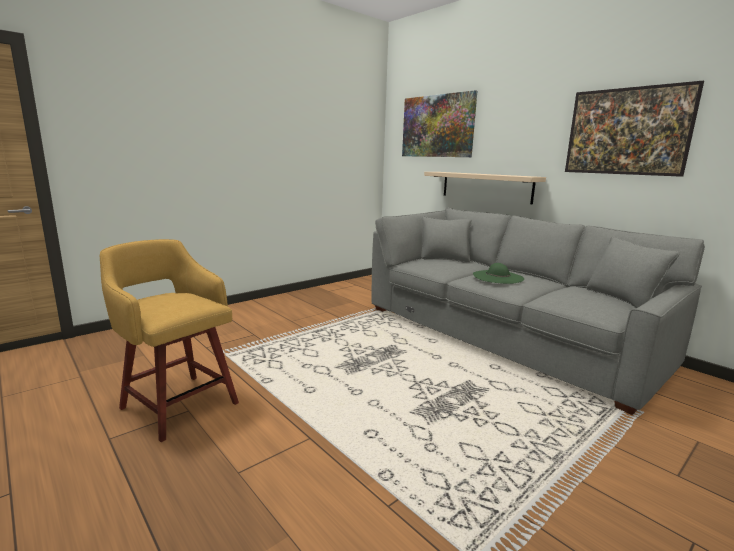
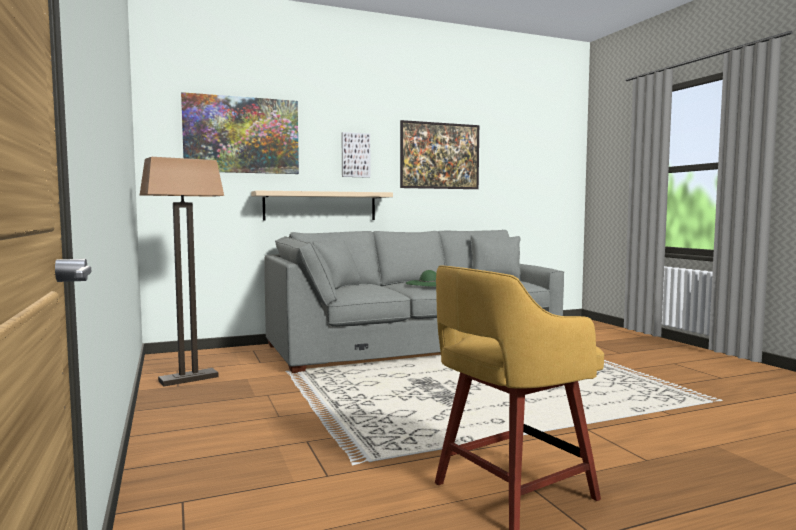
camera: 70 degrees left, 10 degrees down
none -> floor lamp [140,157,224,387]
none -> picture [341,132,370,178]

